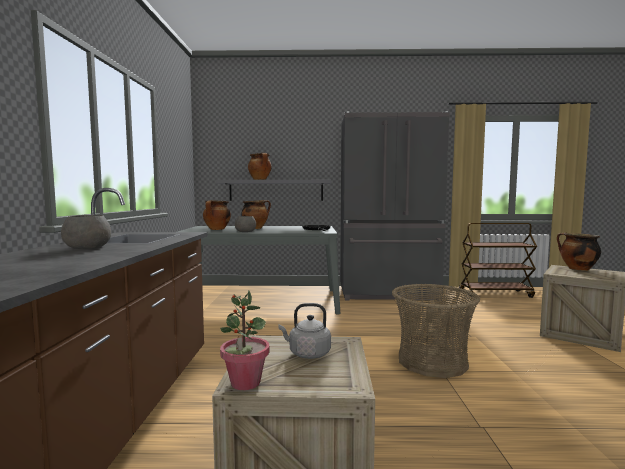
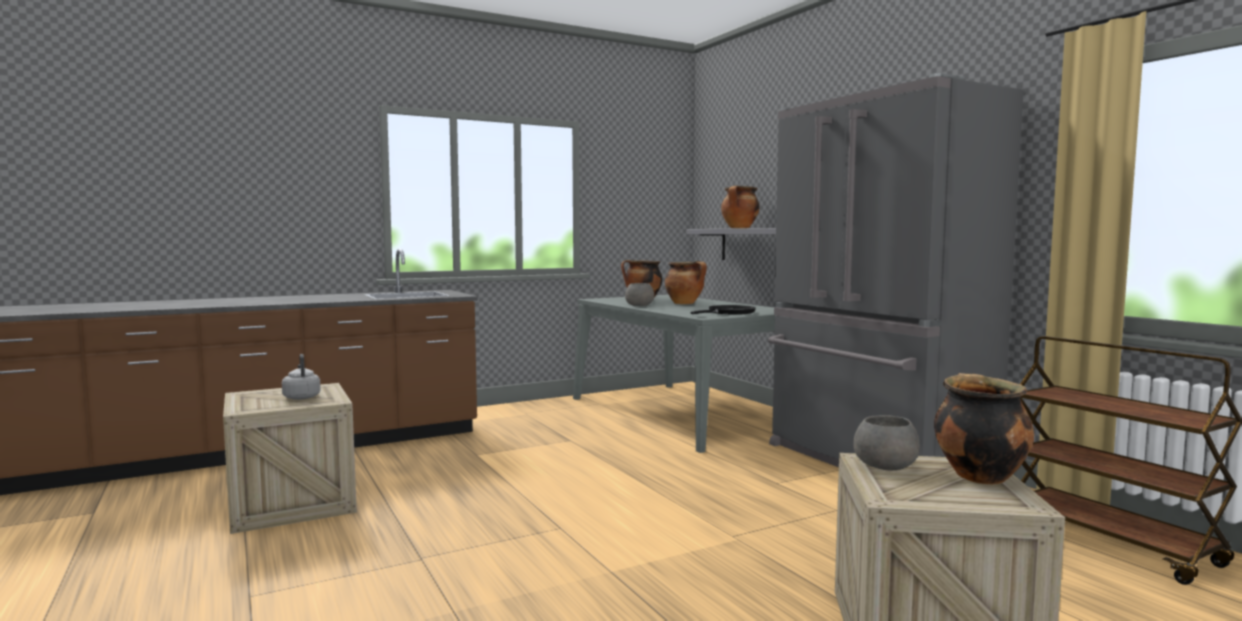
camera: 60 degrees right, 0 degrees up
grey bowl [61,215,111,249] -> grey bowl moved to [853,415,920,471]
potted plant [220,291,269,390] -> none
basket [392,284,480,378] -> none

